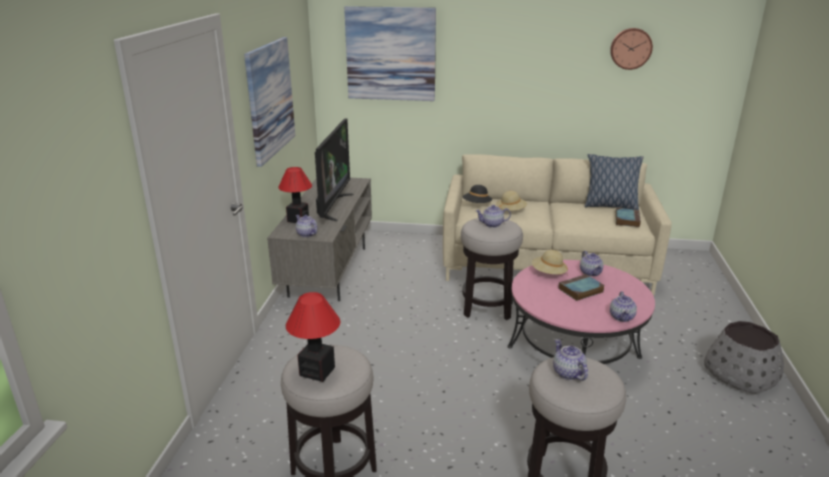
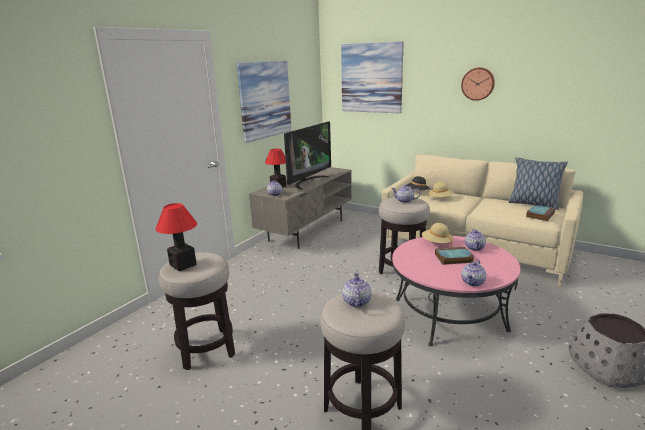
camera: 25 degrees right, 5 degrees down
wall clock [610,28,653,70] -> wall clock moved to [461,67,495,101]

